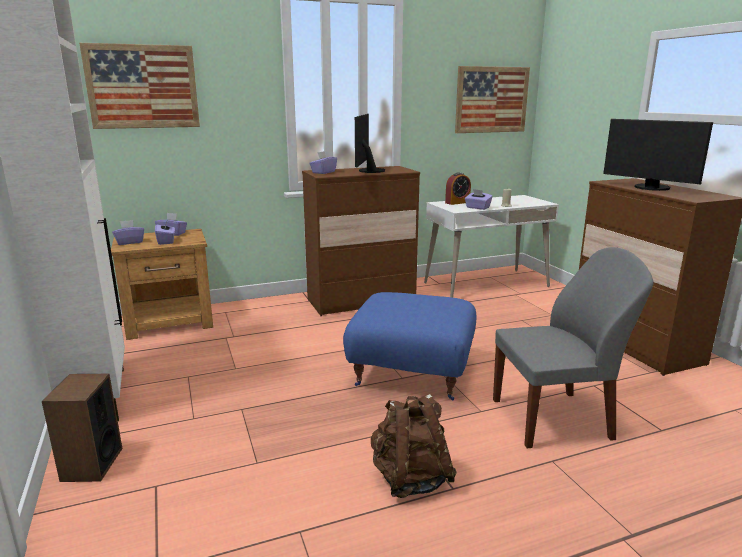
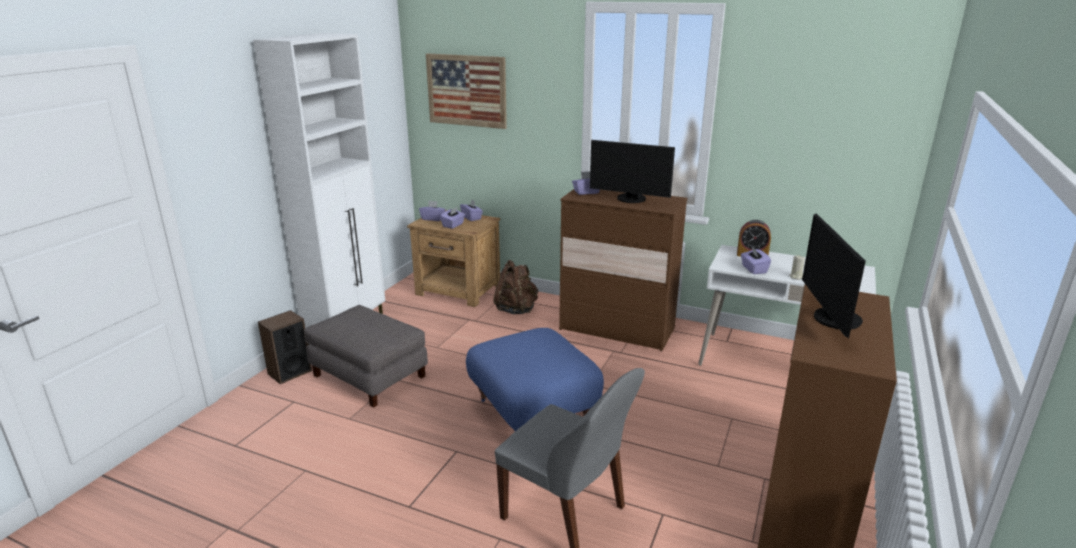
camera: 45 degrees right, 5 degrees up
monitor [355,114,386,173] -> monitor turned 120 degrees counterclockwise [590,140,675,203]
brown backpack [371,394,457,498] -> brown backpack moved to [494,260,538,314]
picture [455,66,530,133] -> none
none -> grey ottoman [304,305,428,408]

